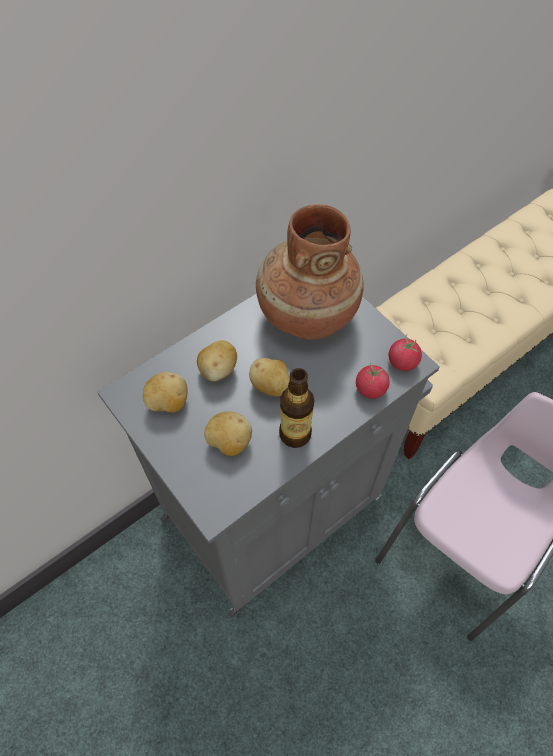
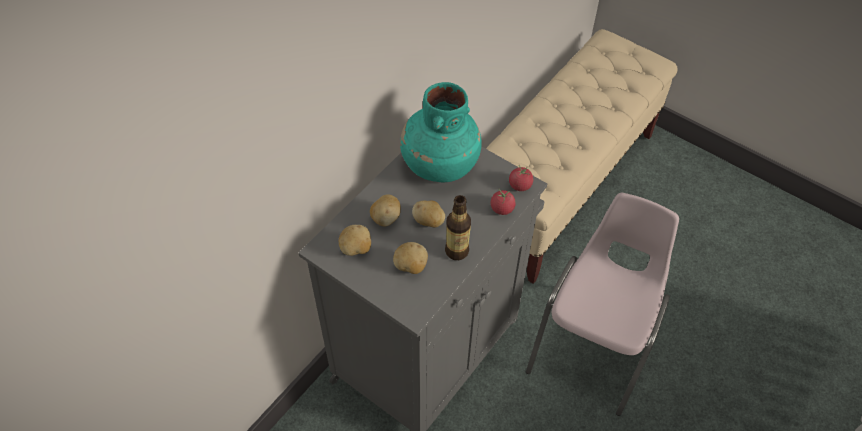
camera: 15 degrees left, 5 degrees down
brown vase [256,204,364,339] -> turquoise vase [400,82,482,182]

